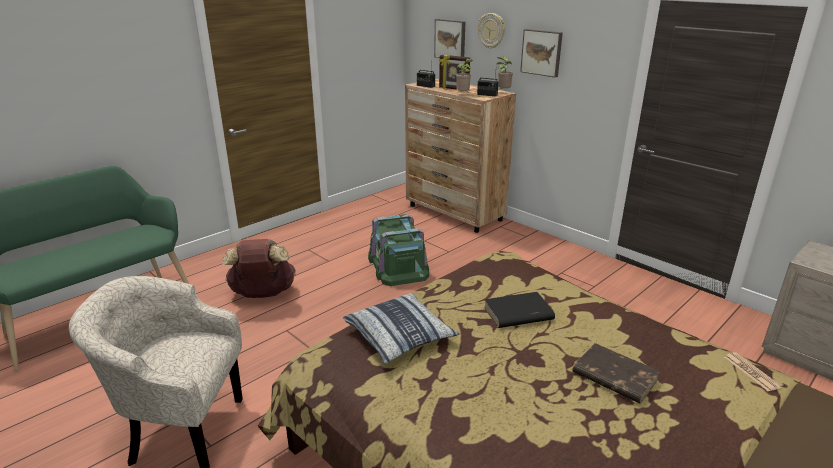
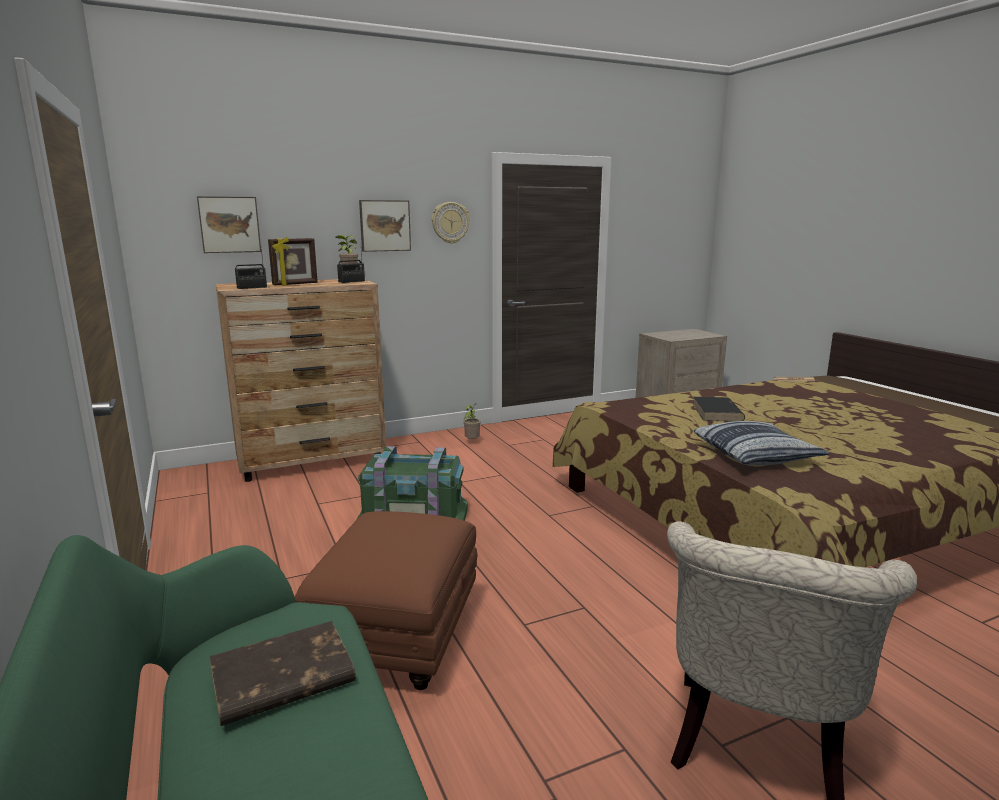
camera: 70 degrees left, 10 degrees down
brown backpack [223,239,296,298] -> brown ottoman [295,511,477,690]
potted plant [456,59,473,93] -> potted plant moved to [463,403,481,439]
wall clock [478,13,505,49] -> wall clock moved to [432,202,470,244]
brown book [572,343,660,404] -> brown book moved to [209,621,356,726]

